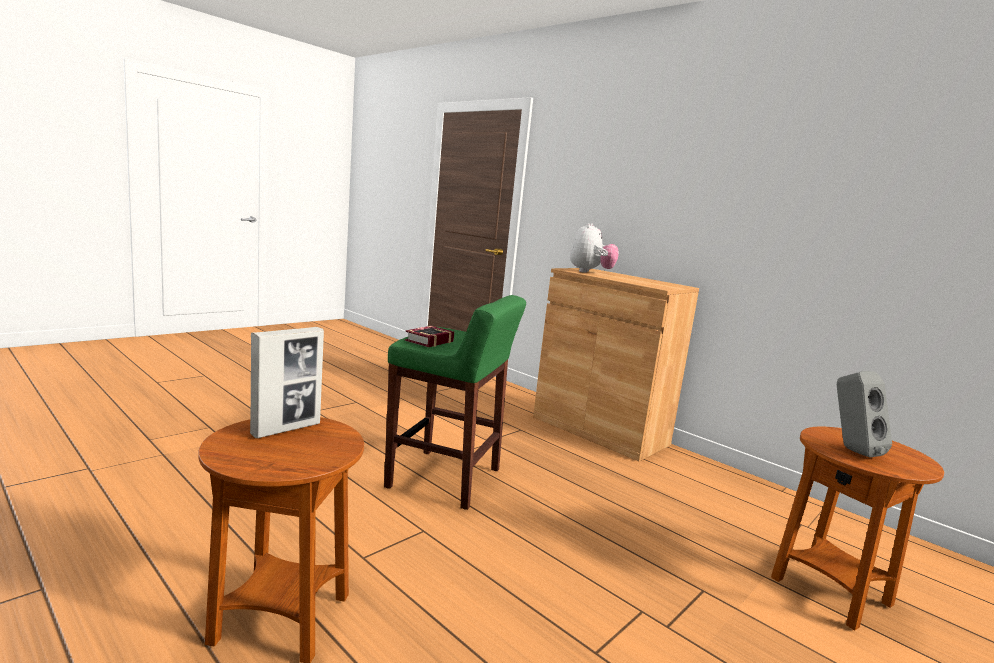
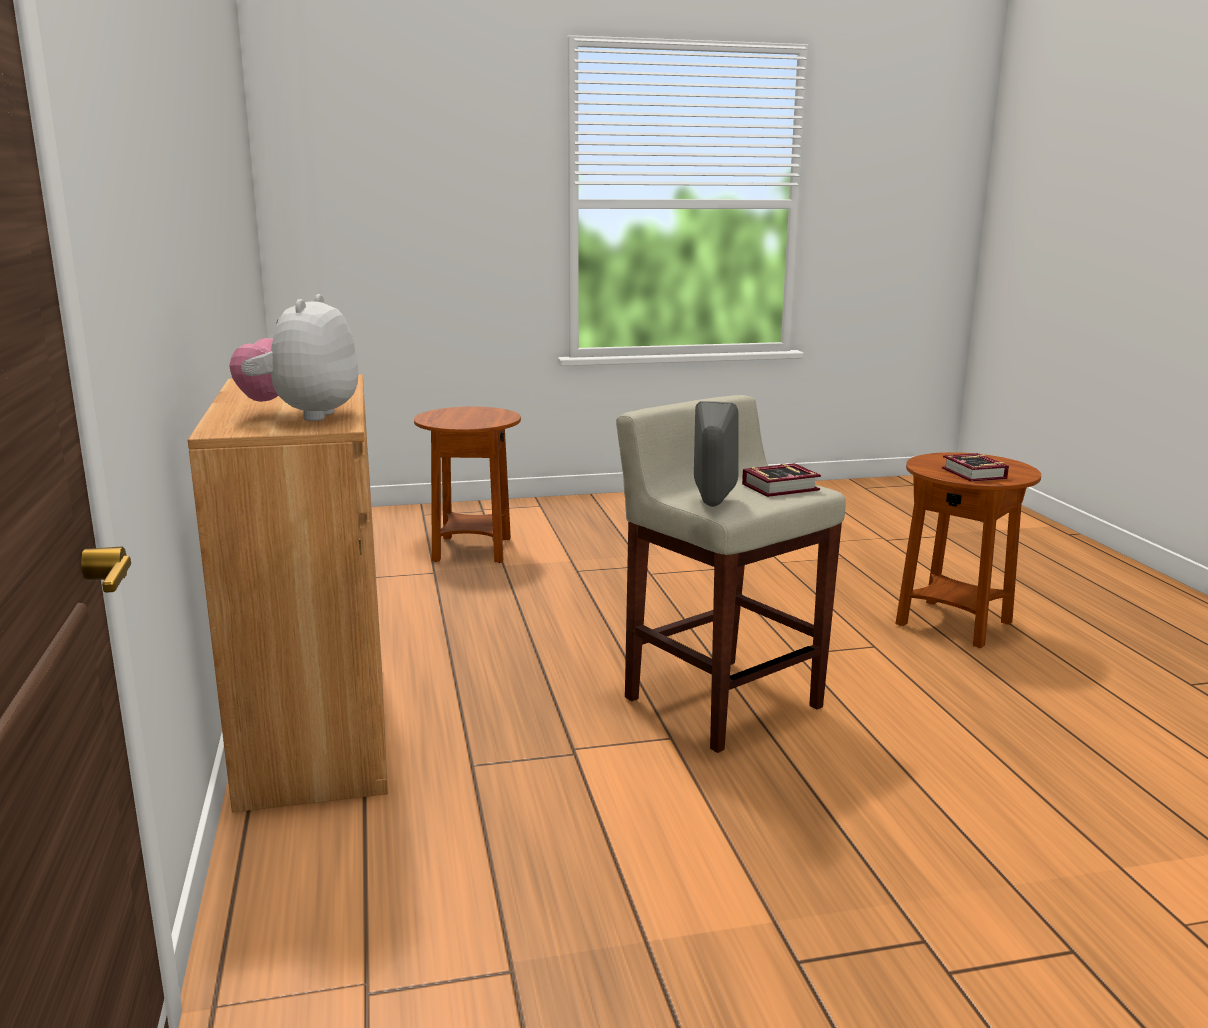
camera: 145 degrees left, 5 degrees up
picture frame [250,327,324,438] -> book [942,453,1009,482]
green stool [384,295,526,510] -> beige stool [616,395,846,753]
plush toy [570,223,619,273] -> plush toy turned 45 degrees counterclockwise [229,294,358,421]
grey speaker [837,371,892,458] -> grey speaker moved to [694,401,739,507]

